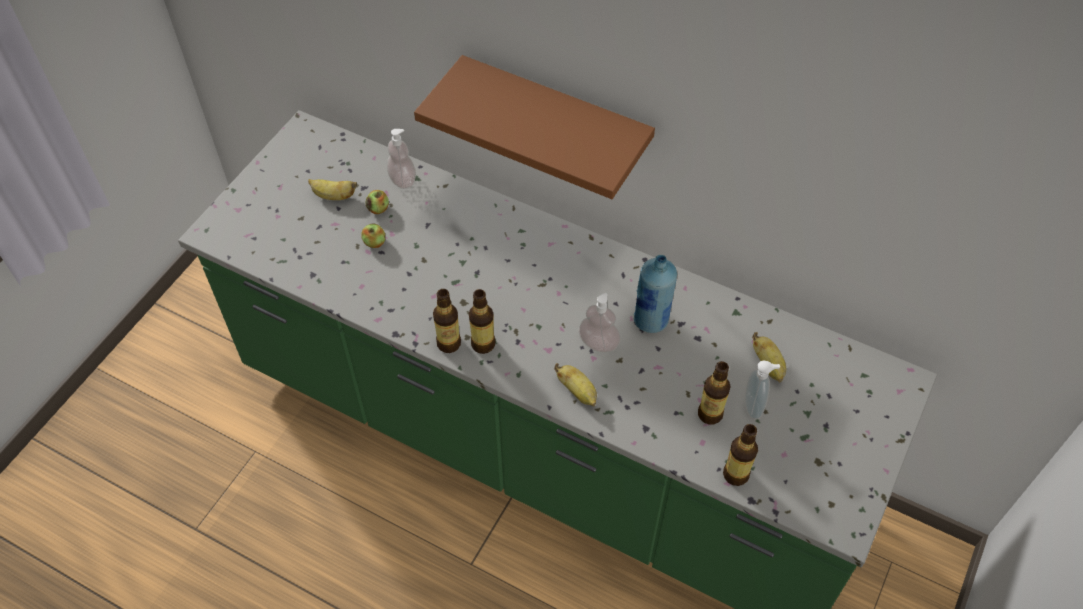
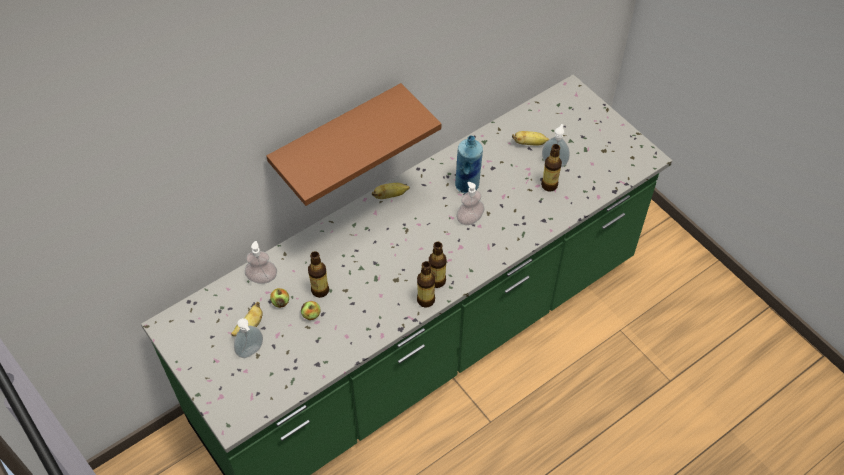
camera: 65 degrees left, 0 degrees up
banana [554,363,597,407] -> banana moved to [372,183,410,199]
bottle [723,424,758,486] -> bottle moved to [308,251,329,298]
none -> soap dispenser [234,318,263,358]

